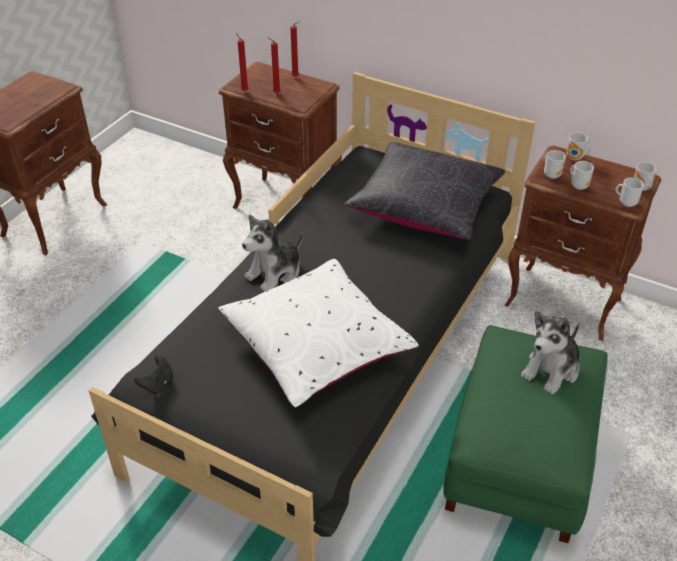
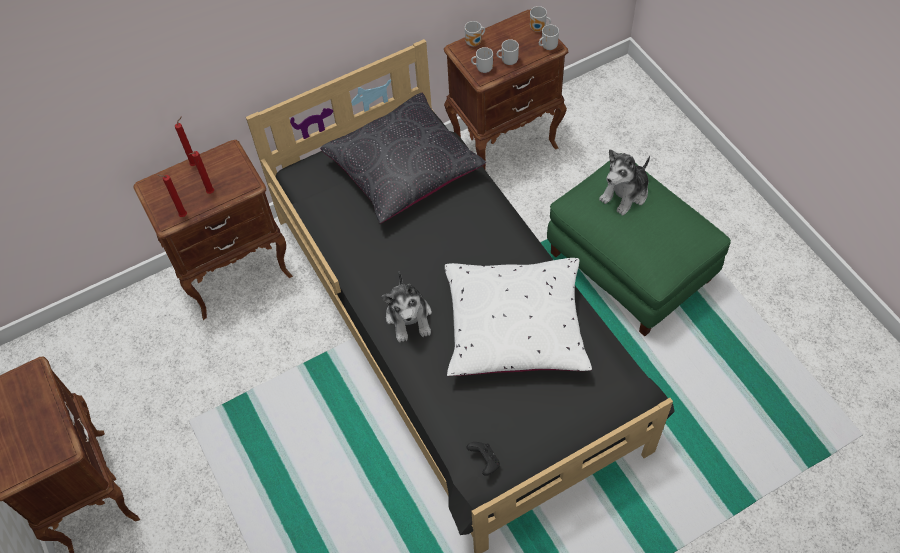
camera: 55 degrees left, 15 degrees up
plush toy [521,311,580,394] -> plush toy turned 60 degrees clockwise [599,149,650,216]

